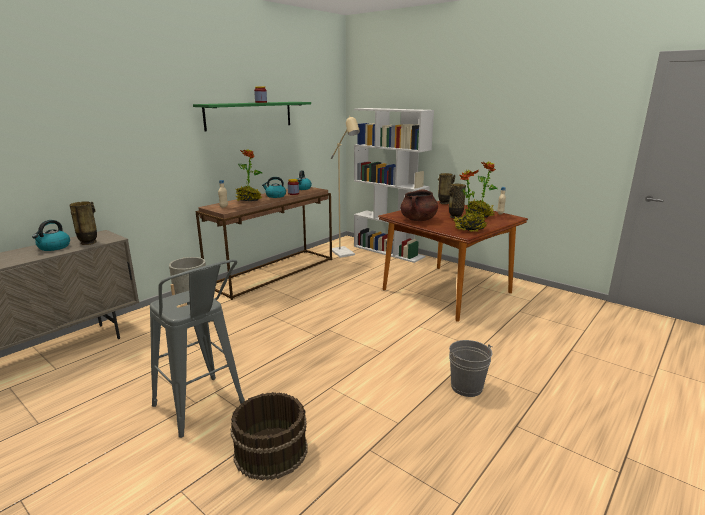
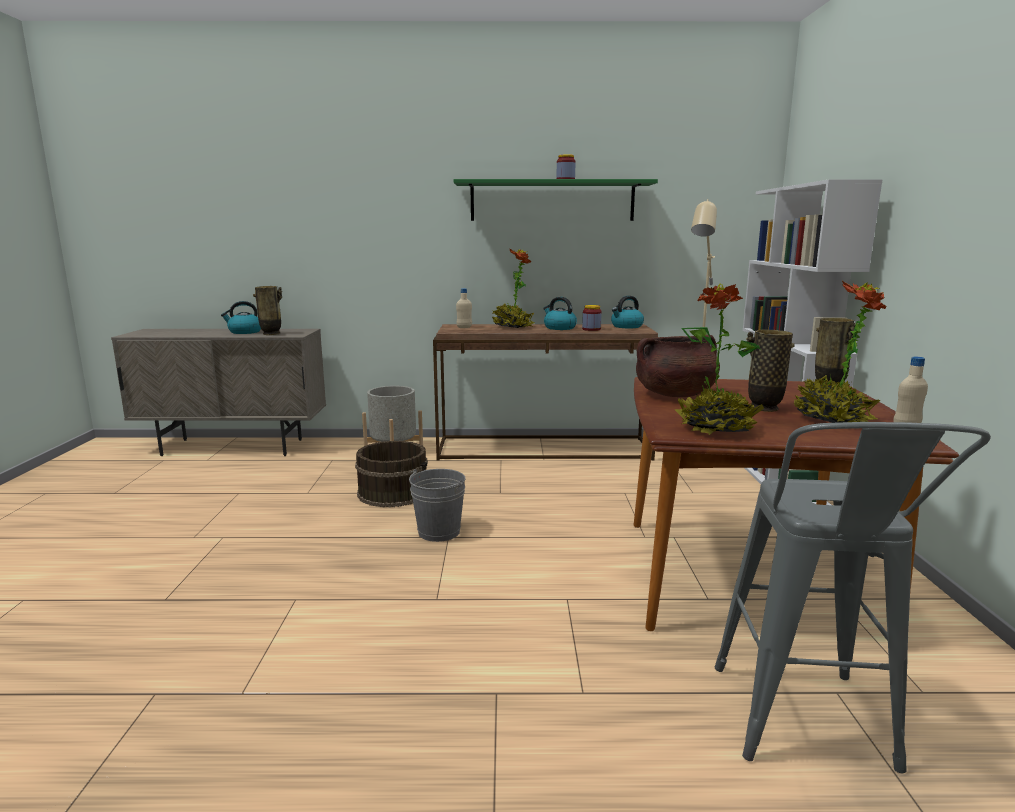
camera: 50 degrees right, 5 degrees down
grey stool [150,259,245,438] -> grey stool moved to [715,422,991,773]
brown bucket [231,392,308,481] -> brown bucket moved to [355,441,428,507]
grey bucket [449,340,492,397] -> grey bucket moved to [409,469,466,542]

